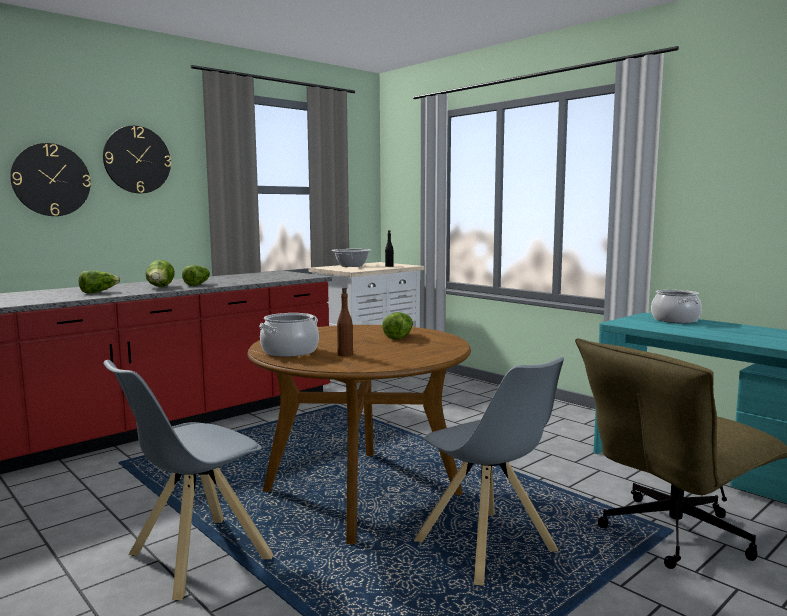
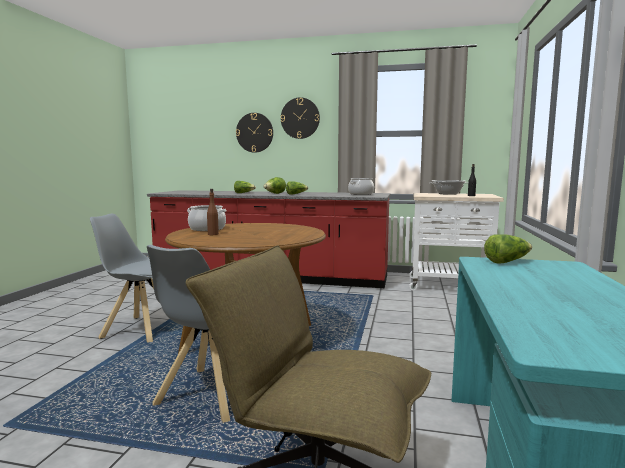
camera: 55 degrees right, 0 degrees up
lettuce [382,312,413,340] -> lettuce moved to [484,234,532,263]
cooking pot [651,290,702,323] -> cooking pot moved to [348,178,374,195]

